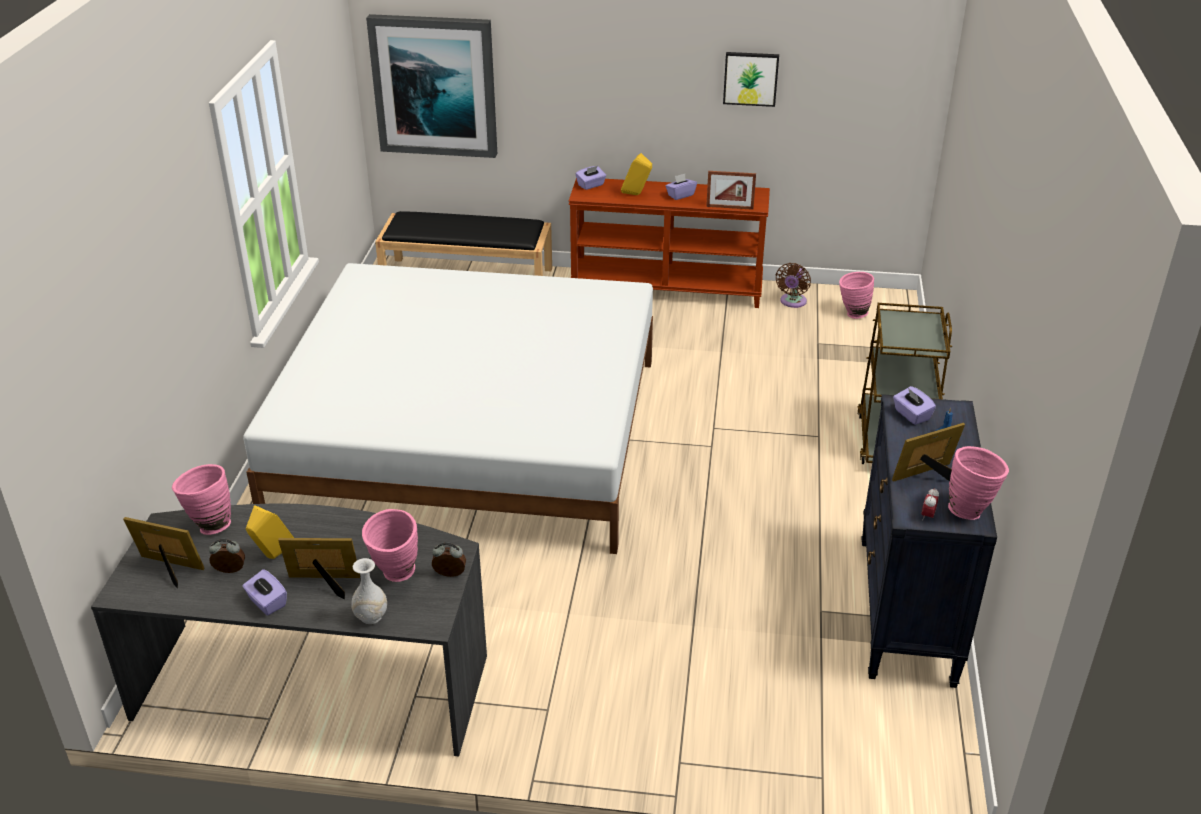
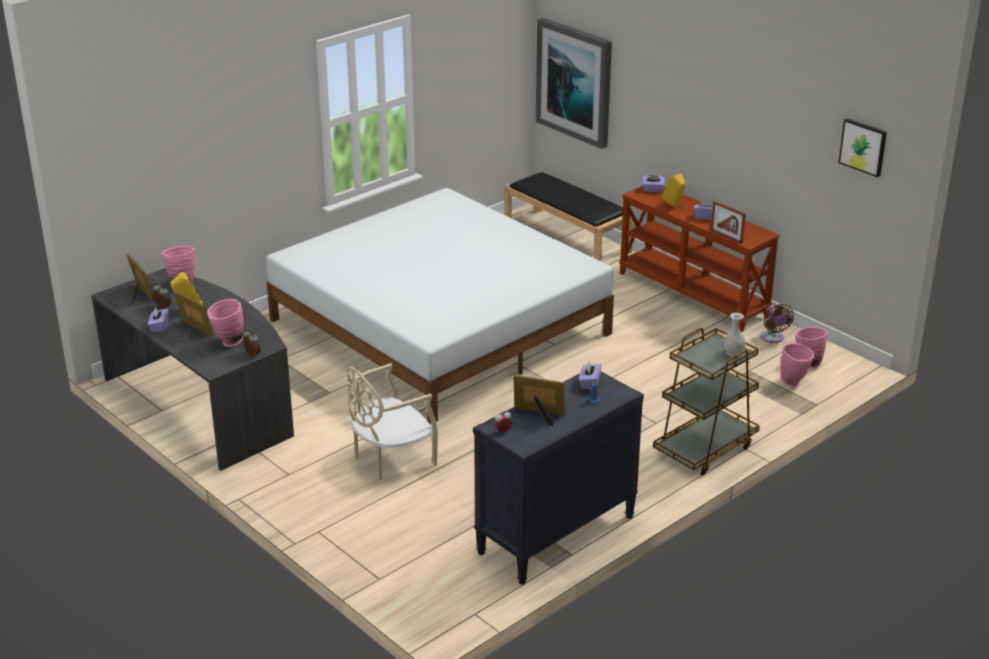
camera: 40 degrees right, 5 degrees down
white vase [351,558,387,624] -> white vase moved to [723,312,746,357]
picture [723,52,779,107] -> picture moved to [838,118,887,177]
brown fan [776,263,811,308] -> brown fan turned 75 degrees counterclockwise [760,304,794,343]
pink vase [948,446,1009,520] -> pink vase moved to [781,343,814,386]
none -> beige chair [346,363,438,480]

